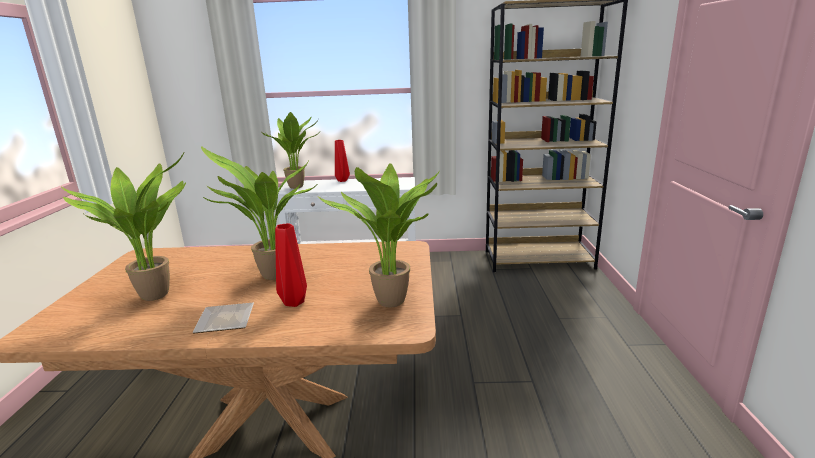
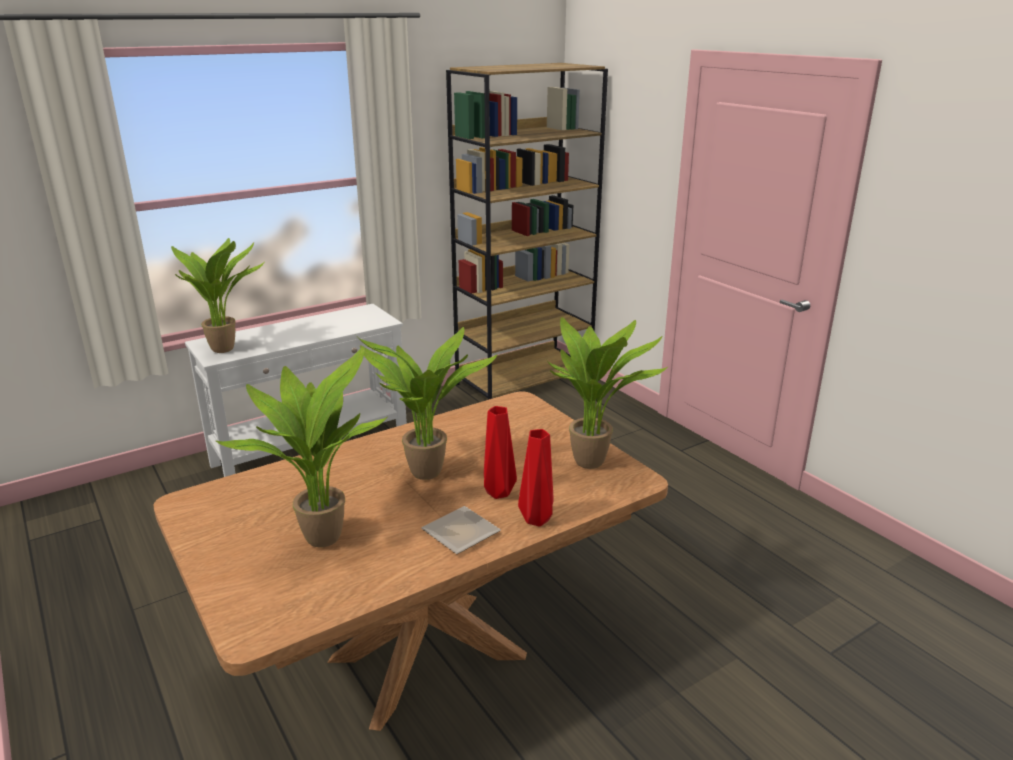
camera: 35 degrees left, 5 degrees up
red vase [335,140,350,182] -> red vase moved to [518,429,554,526]

